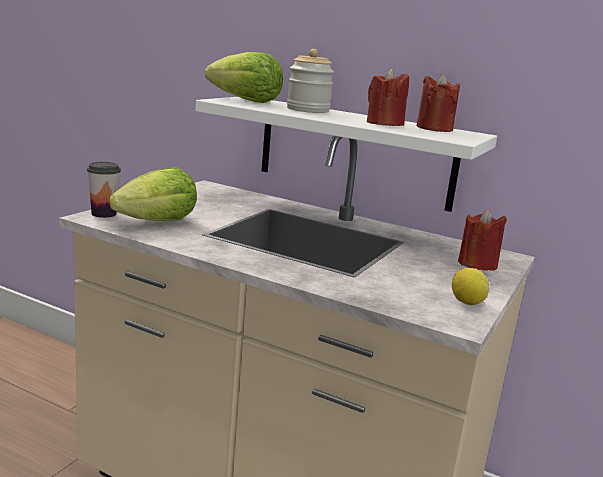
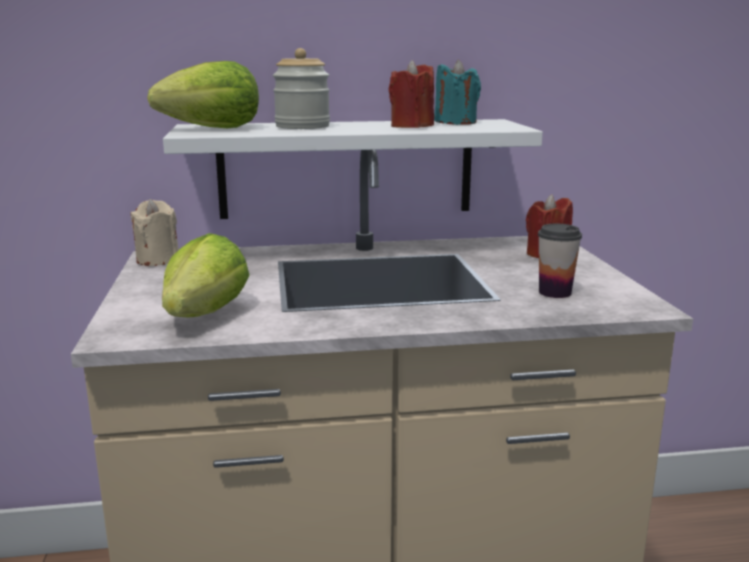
camera: 35 degrees left, 0 degrees up
cup [87,162,121,218] -> cup moved to [538,224,582,298]
red candle [416,73,460,132] -> turquoise candle [434,60,481,125]
lemon [452,268,489,305] -> none
none -> beige candle [130,199,179,266]

